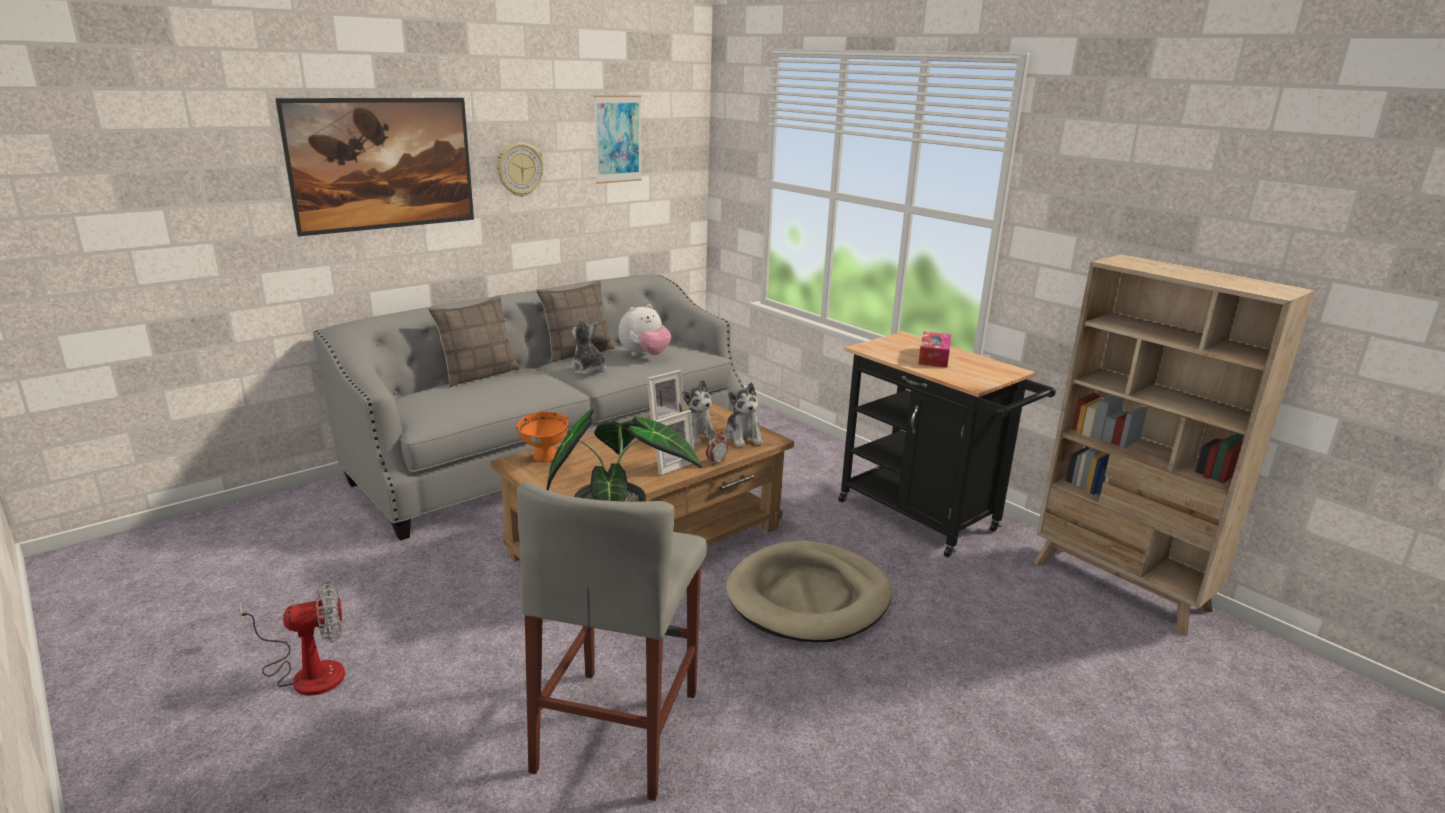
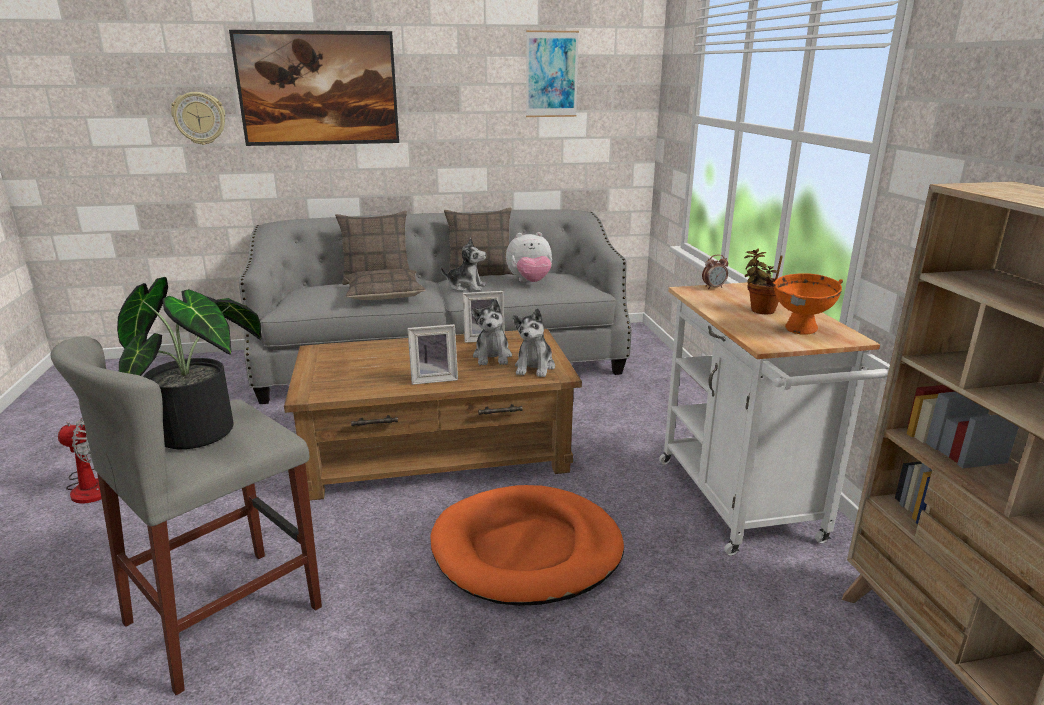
camera: 30 degrees right, 0 degrees up
wall clock [496,143,544,197] -> wall clock moved to [171,92,225,145]
orange bowl [515,411,569,463] -> orange bowl moved to [772,273,843,335]
plush toy [568,319,606,375] -> plush toy turned 120 degrees clockwise [441,238,487,292]
alarm clock [706,432,728,466] -> alarm clock moved to [702,255,728,289]
beige dog bed [726,541,892,642] -> orange dog bed [430,485,624,606]
black cart [838,331,1056,557] -> white cart [659,282,890,556]
tissue box [918,331,951,368] -> potted plant [744,249,783,314]
none -> pillow [344,269,425,300]

